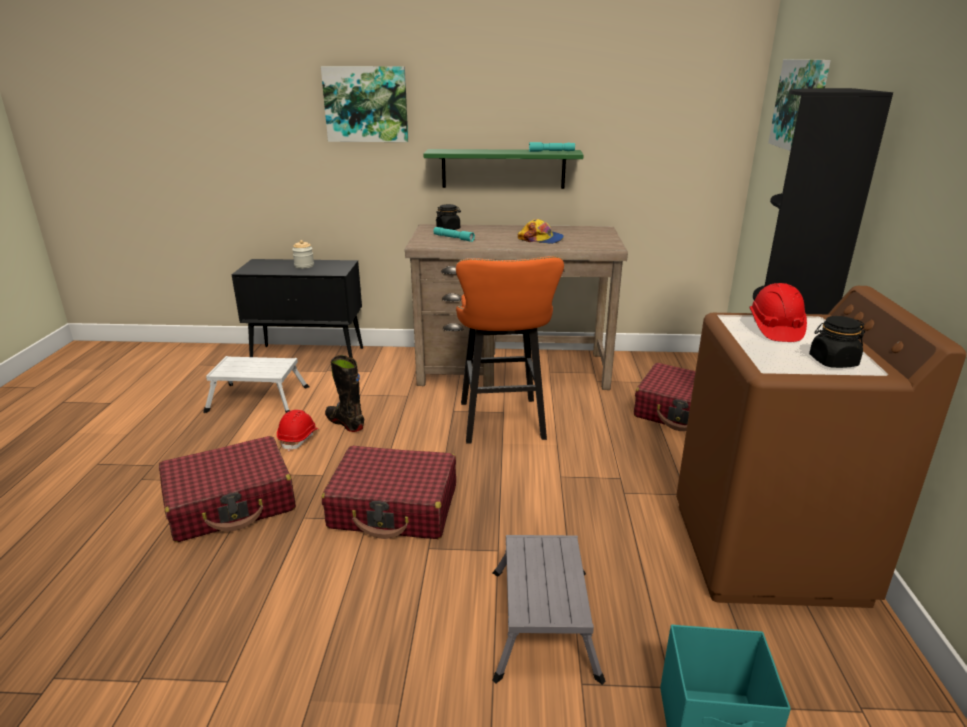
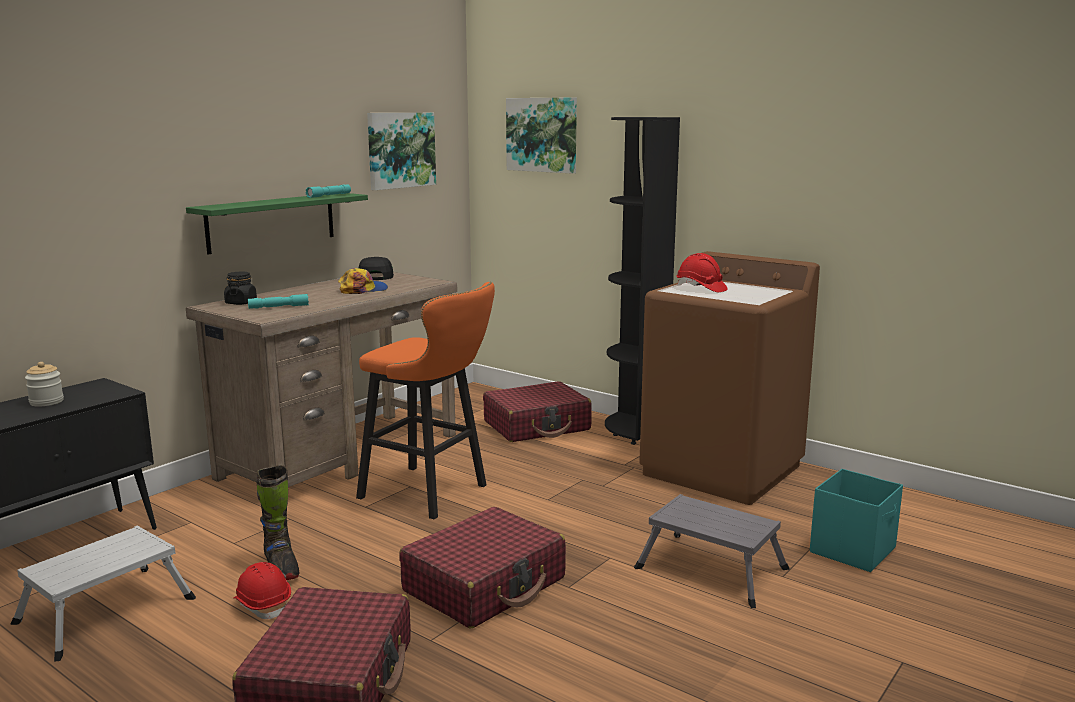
camera: 55 degrees left, 10 degrees down
picture [321,66,408,142] -> picture moved to [367,113,436,190]
black boot [325,355,364,432] -> black boot turned 105 degrees counterclockwise [256,465,299,580]
black jar [809,316,865,368] -> none
none -> black cap [359,257,394,280]

